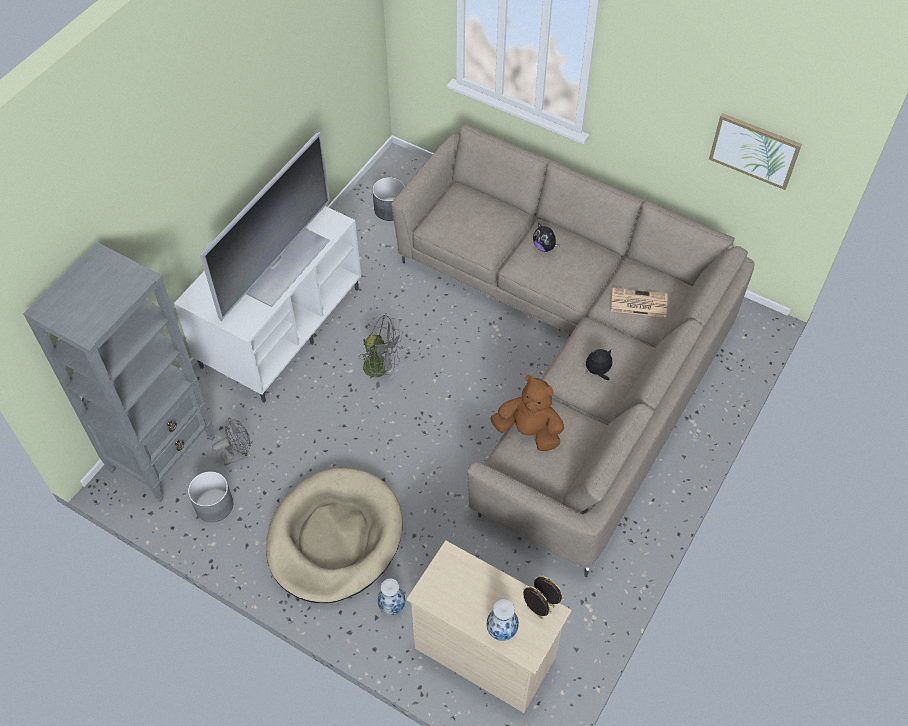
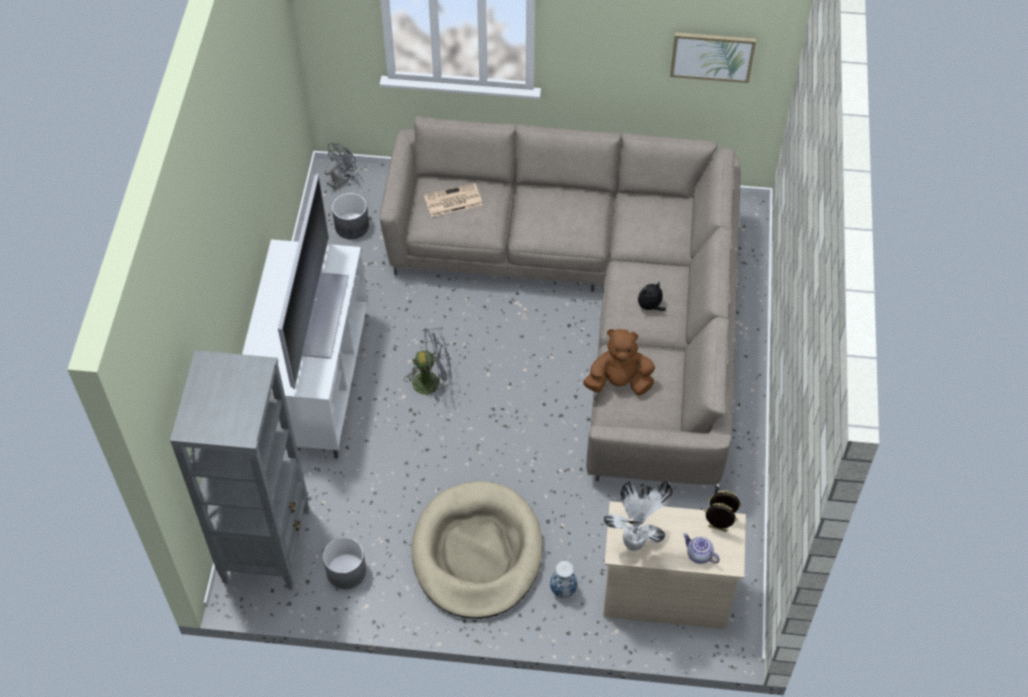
camera: 25 degrees left, 0 degrees up
grey fan [212,418,251,466] -> grey fan moved to [324,143,356,190]
vase [487,599,519,641] -> teapot [683,533,720,564]
plush toy [533,223,560,252] -> none
newspaper [611,287,668,318] -> newspaper moved to [424,183,483,217]
none -> potted plant [604,481,673,551]

